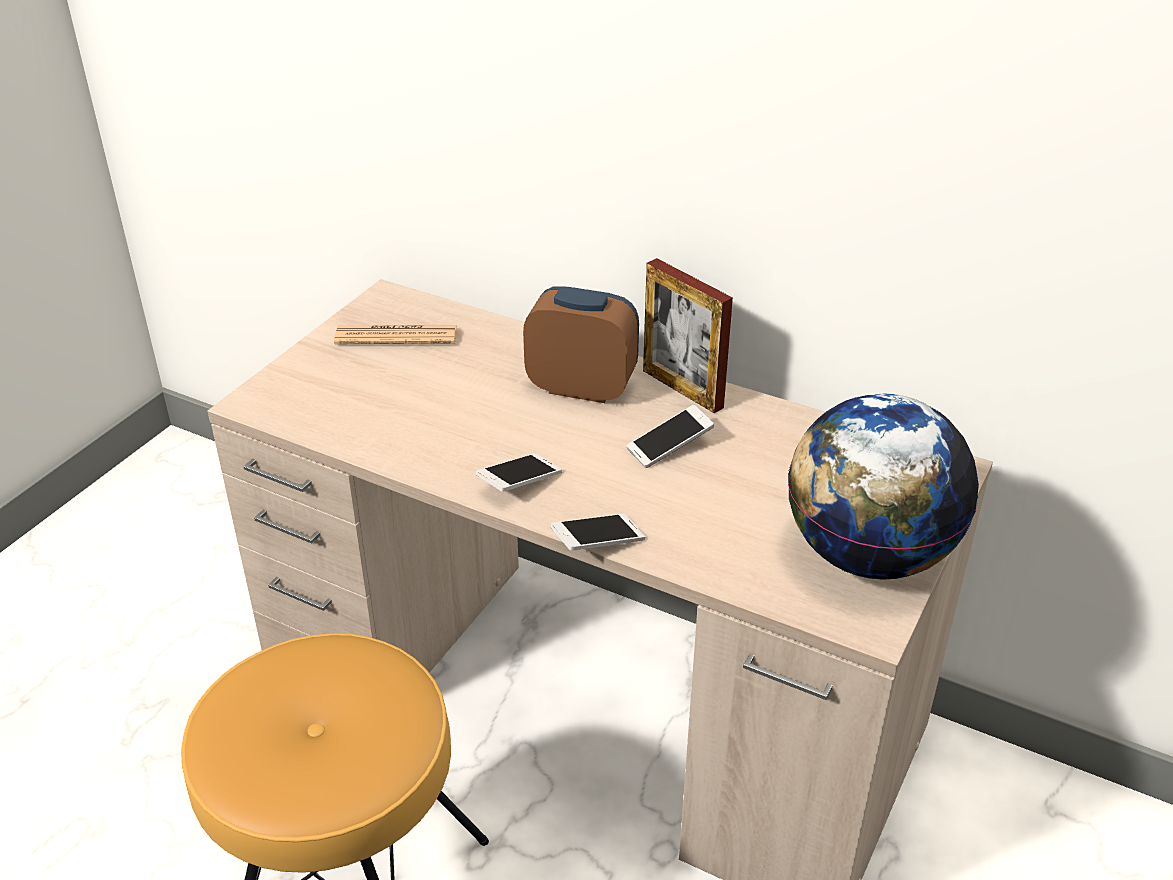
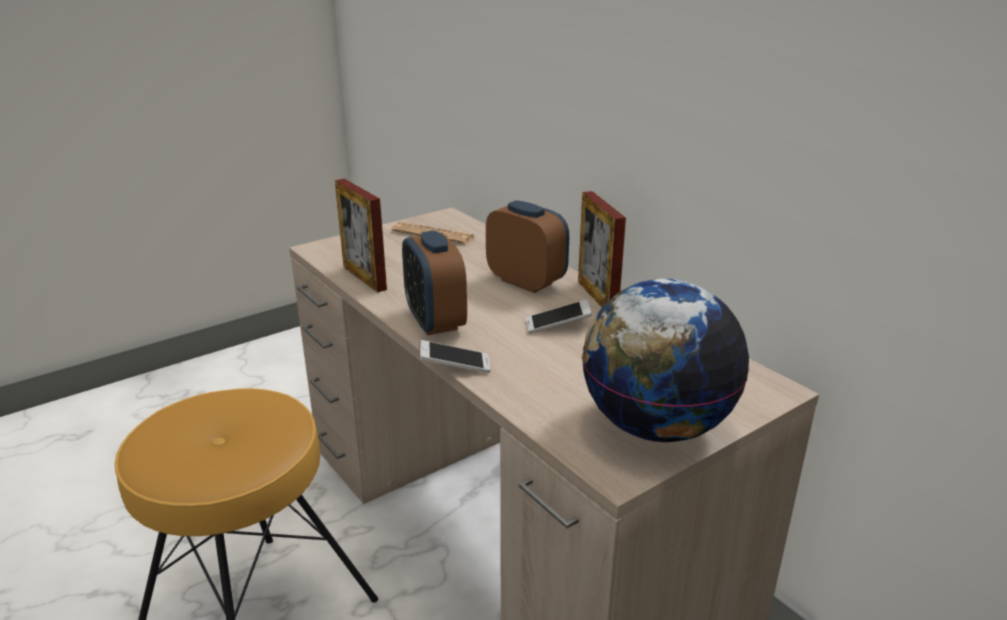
camera: 25 degrees right, 10 degrees down
phone [476,453,562,492] -> alarm clock [402,230,467,335]
none -> picture frame [335,179,387,292]

